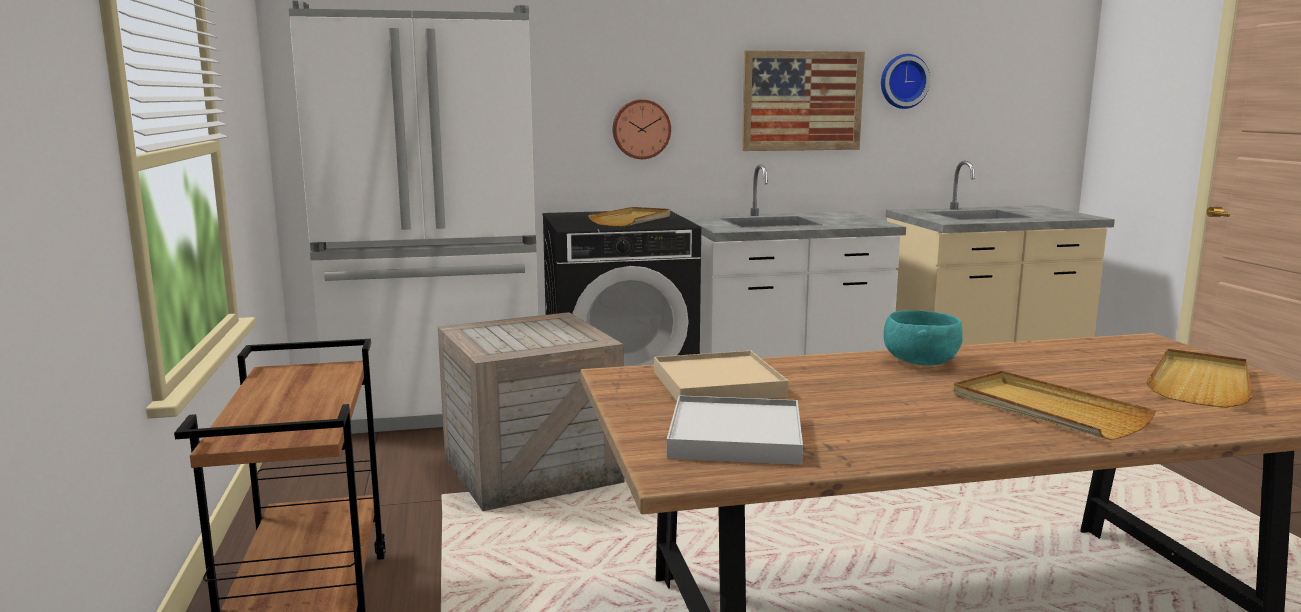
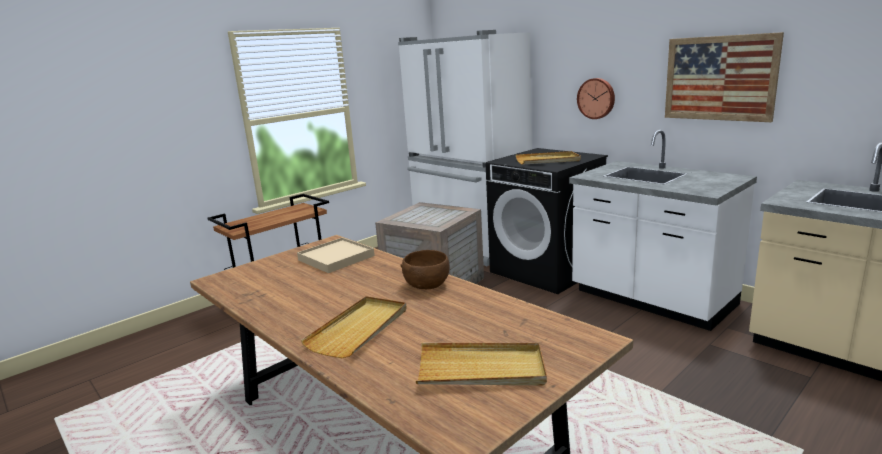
camera: 60 degrees right, 5 degrees up
white tray [667,395,803,465] -> none
wall clock [881,54,930,109] -> none
turquoise bowl [883,310,963,366] -> brown bowl [401,250,449,289]

